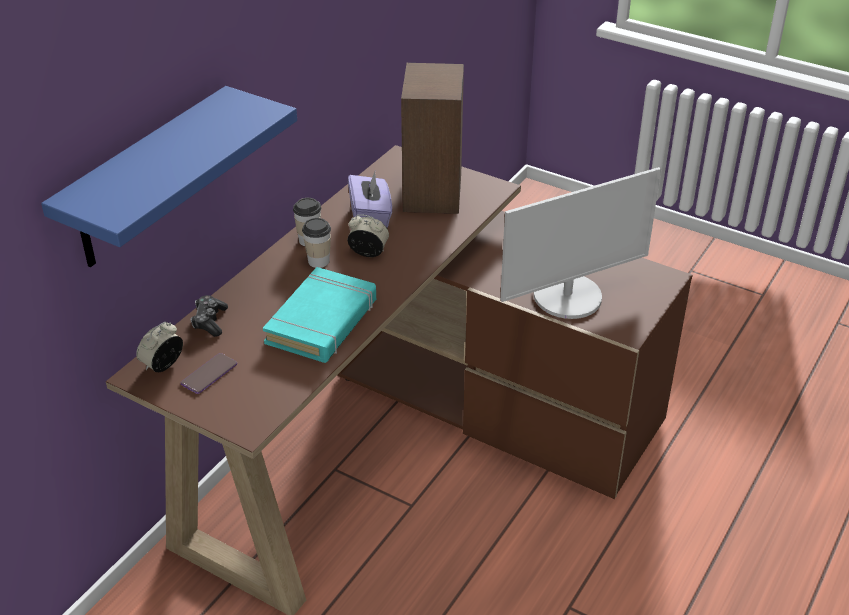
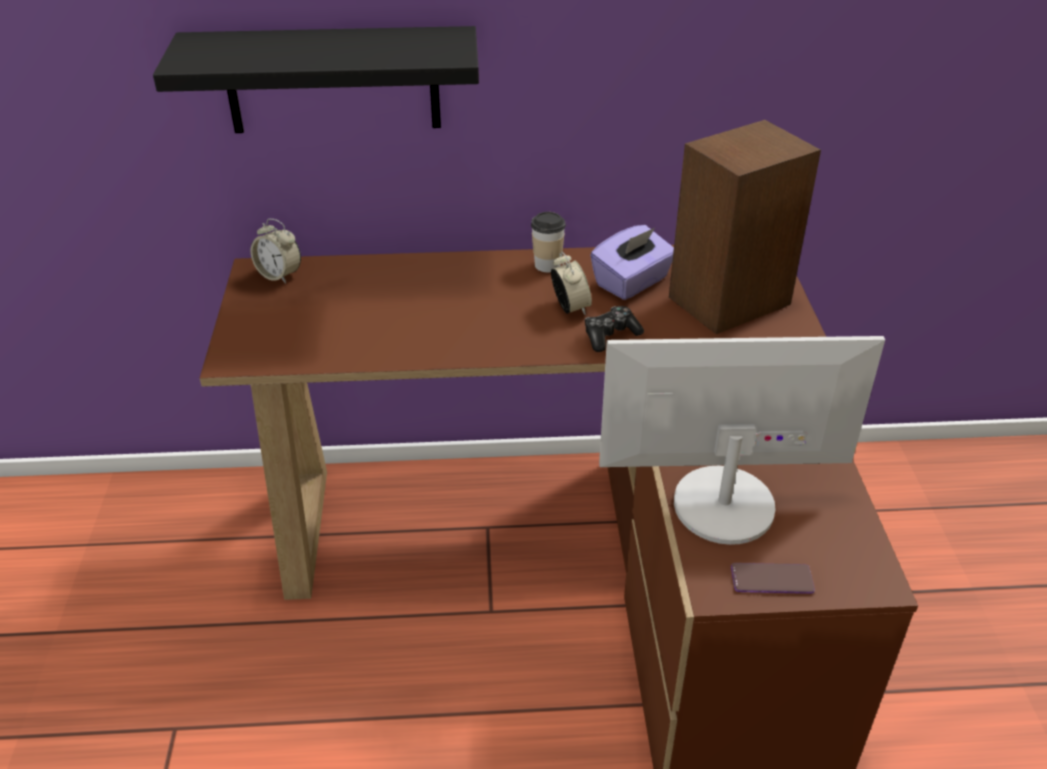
camera: 55 degrees right, 0 degrees up
blue shelf [41,86,297,267] -> black shelf [153,26,479,133]
alarm clock [136,322,183,372] -> alarm clock turned 150 degrees counterclockwise [251,219,301,284]
phone [181,353,237,394] -> phone moved to [731,563,815,594]
game controller [190,295,228,337] -> game controller moved to [585,306,644,352]
turquoise book [263,267,376,363] -> none
cup [302,218,331,268] -> none
monitor [500,167,661,319] -> monitor turned 150 degrees clockwise [599,336,885,545]

